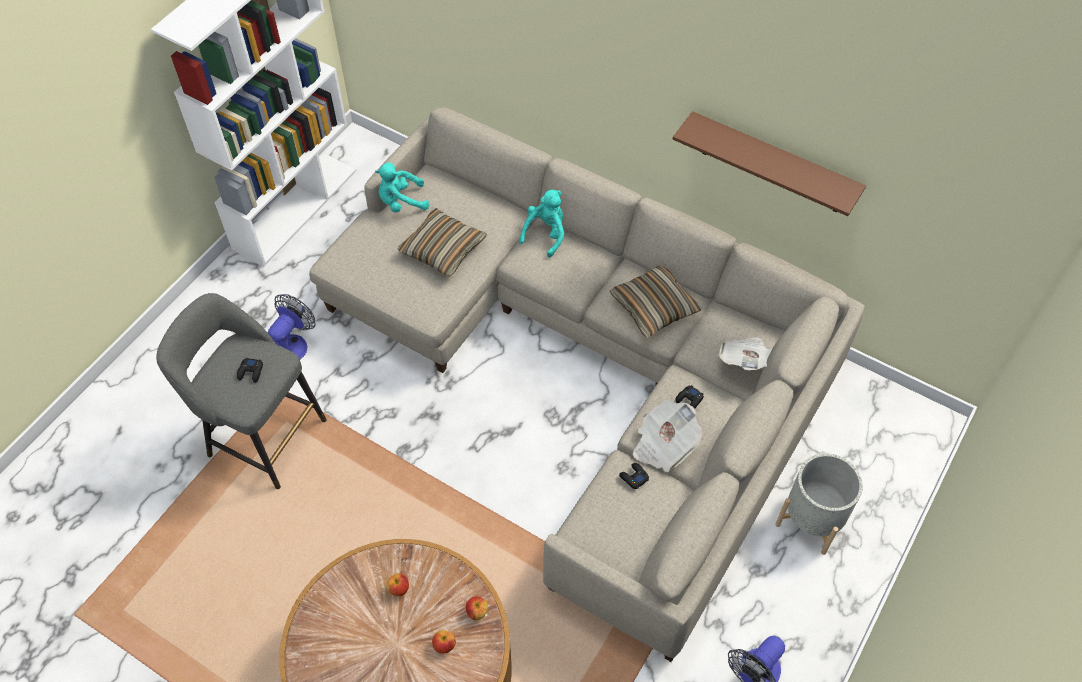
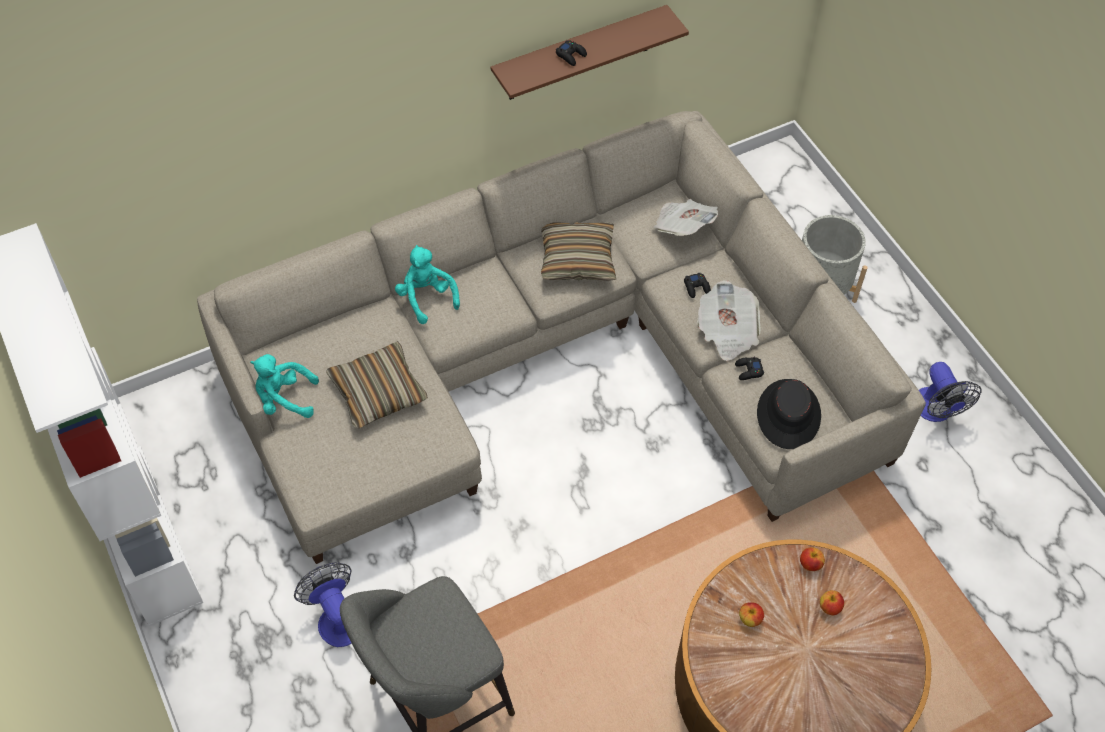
camera: 60 degrees left, 0 degrees up
black game controller [237,358,263,383] -> black game controller moved to [556,40,587,66]
turquoise plush toy [375,162,429,212] -> turquoise plush toy turned 75 degrees clockwise [250,354,319,418]
none -> black hat [757,379,821,449]

